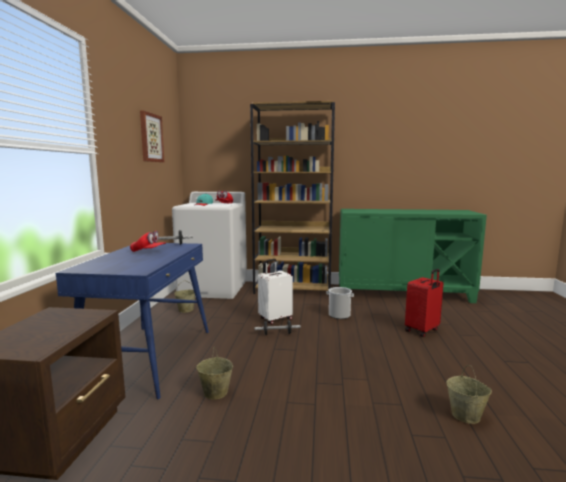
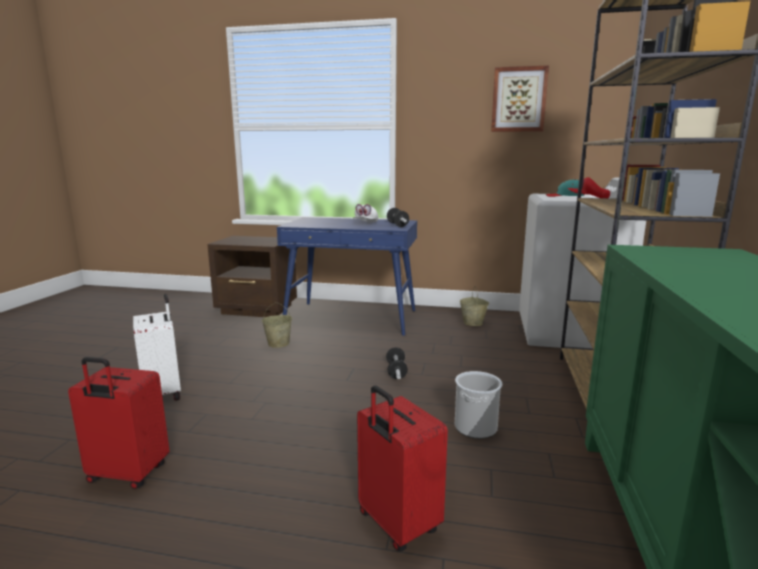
camera: 95 degrees right, 5 degrees up
red cap [130,231,166,252] -> white cap [353,204,379,222]
white suitcase [258,259,293,324] -> white suitcase moved to [133,294,181,401]
beige bucket [446,365,492,424] -> red suitcase [68,357,170,489]

